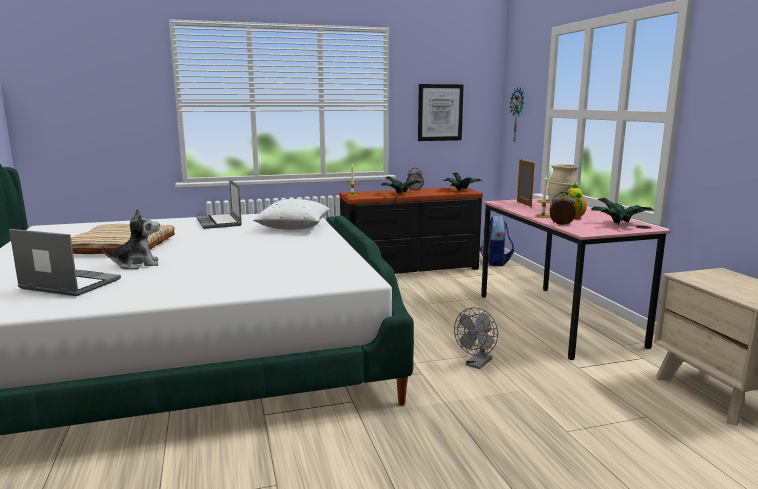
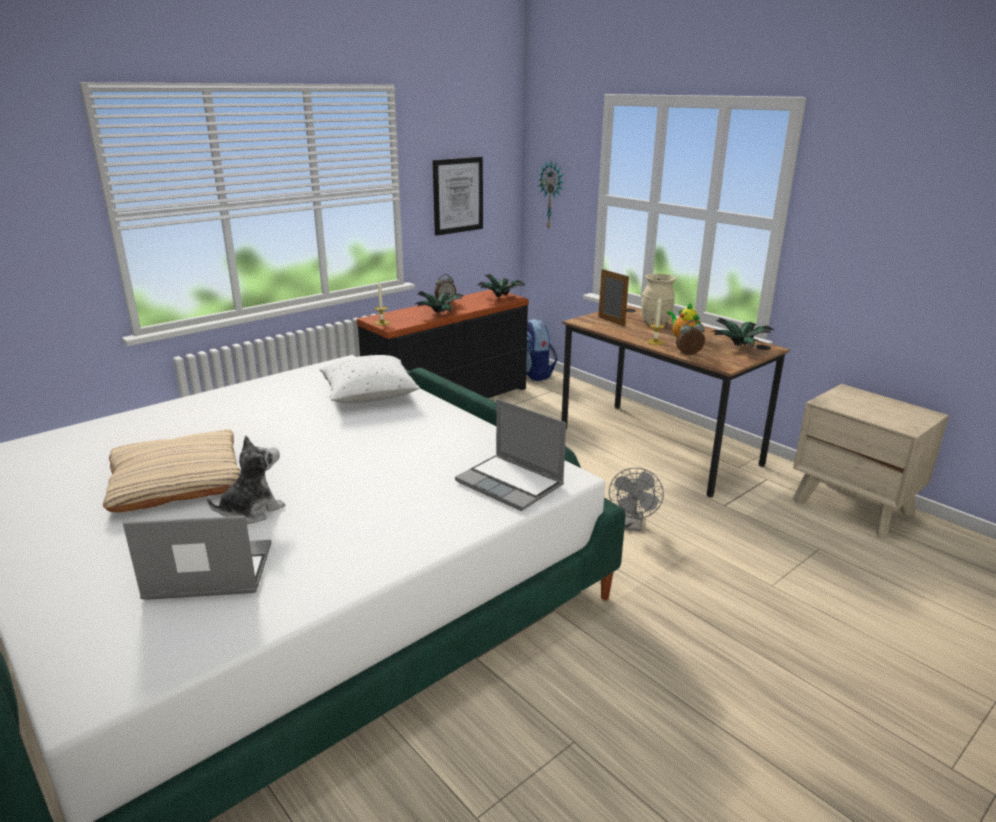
camera: 25 degrees left, 10 degrees up
laptop [196,179,242,229] -> laptop moved to [455,399,566,511]
pink desk [481,198,671,360] -> brown desk [561,305,790,497]

